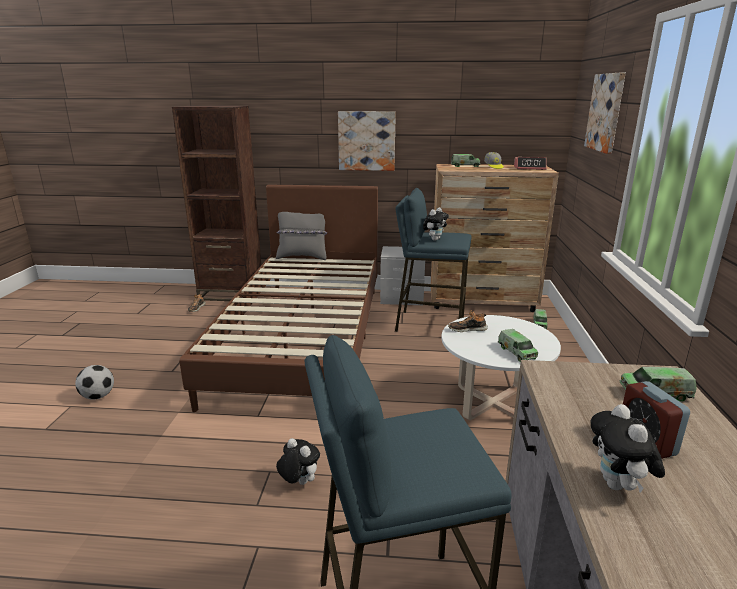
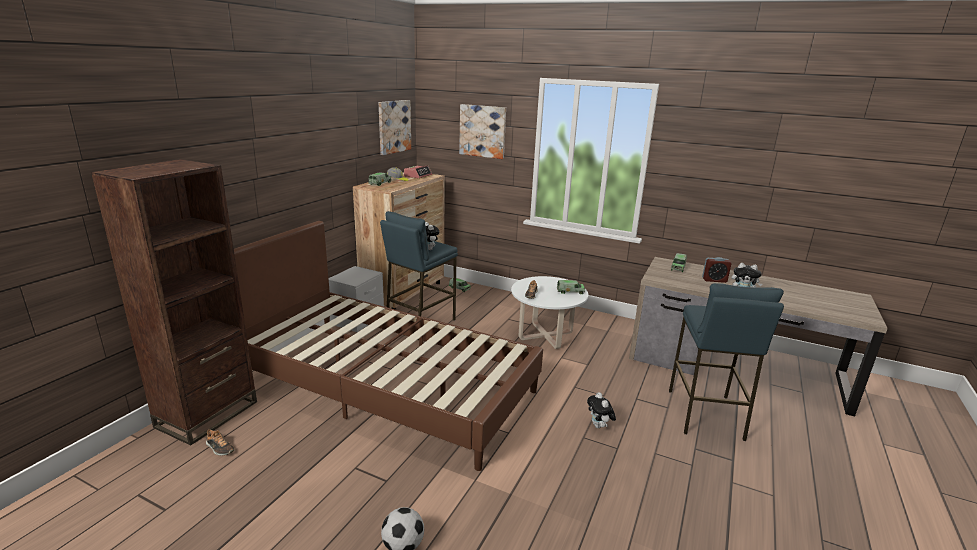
camera: 70 degrees left, 0 degrees up
grey pillow [276,212,327,260] -> none
plush toy [276,438,320,485] -> plush toy turned 75 degrees counterclockwise [587,392,616,428]
picture [338,111,396,171] -> picture moved to [379,100,411,155]

